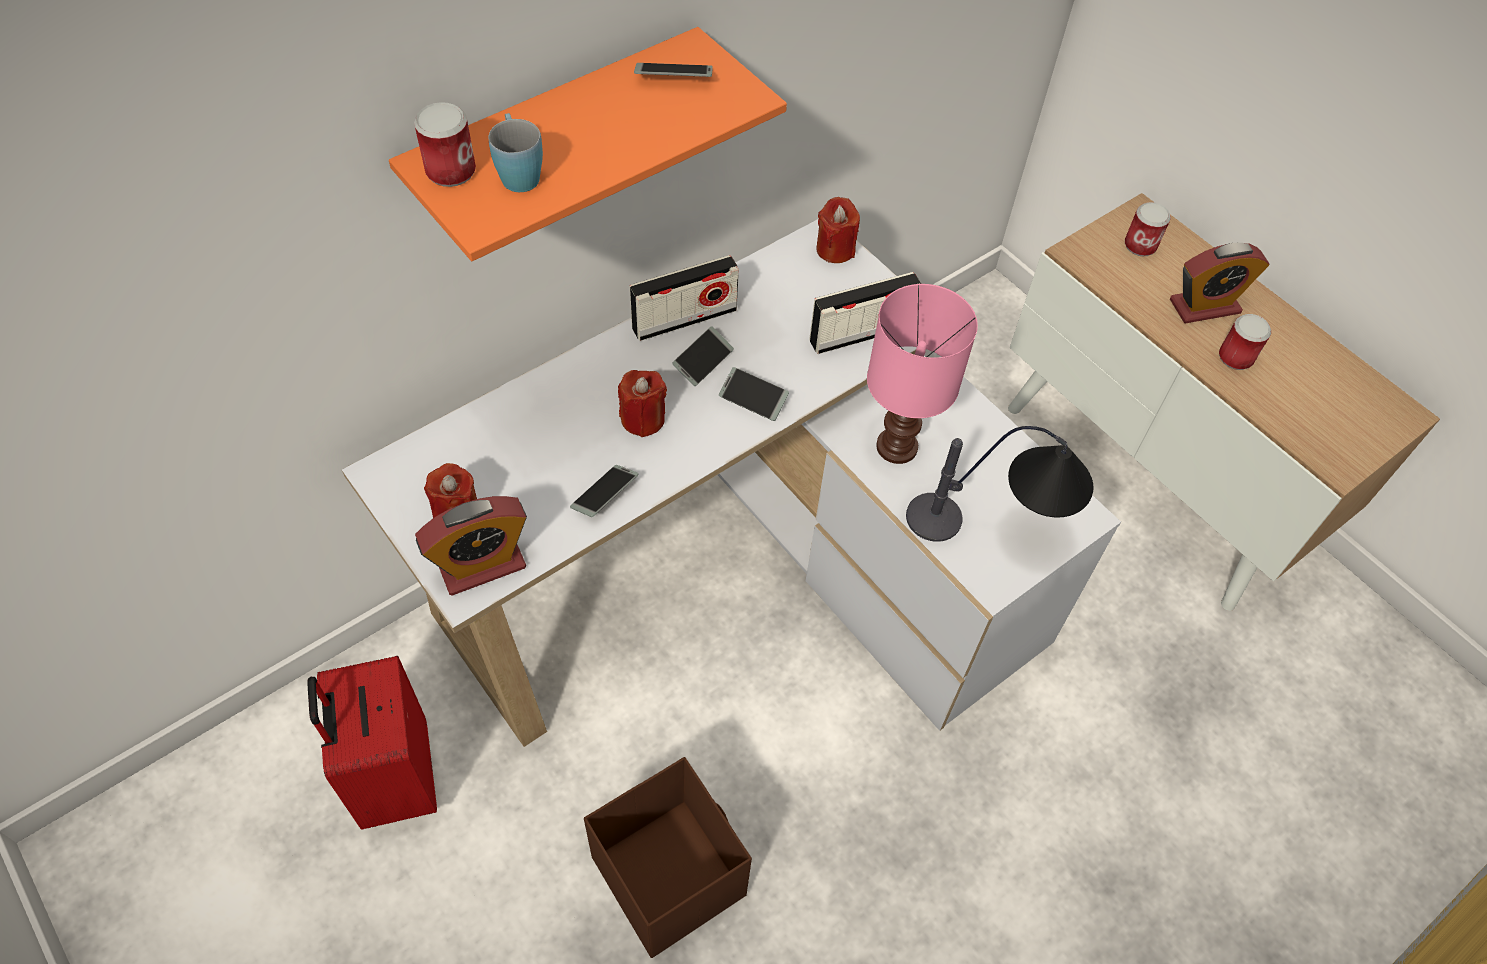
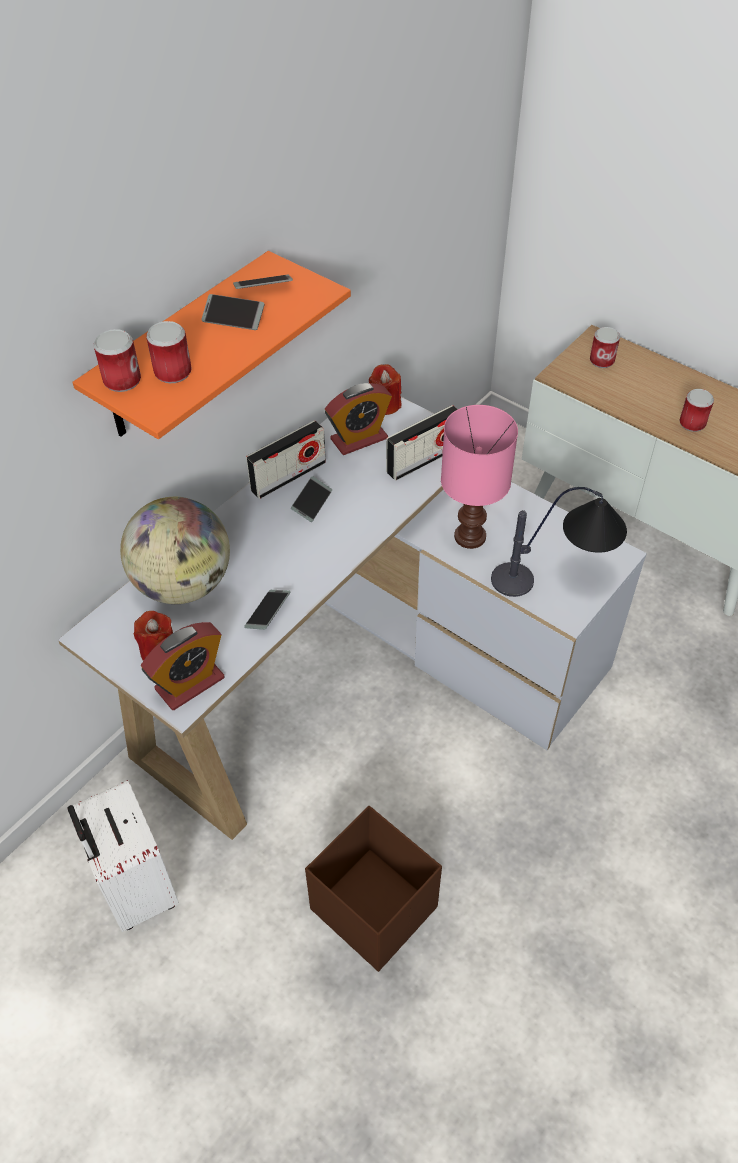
camera: 10 degrees left, 5 degrees down
red suitcase [307,656,437,830] -> white suitcase [67,780,179,932]
blue mug [488,113,543,192] -> can [146,321,191,383]
red candle [618,370,667,437] -> none
phone [719,367,789,421] -> phone moved to [201,294,265,330]
alarm clock [1170,243,1270,323] -> alarm clock moved to [325,383,392,455]
none -> globe [120,497,230,604]

